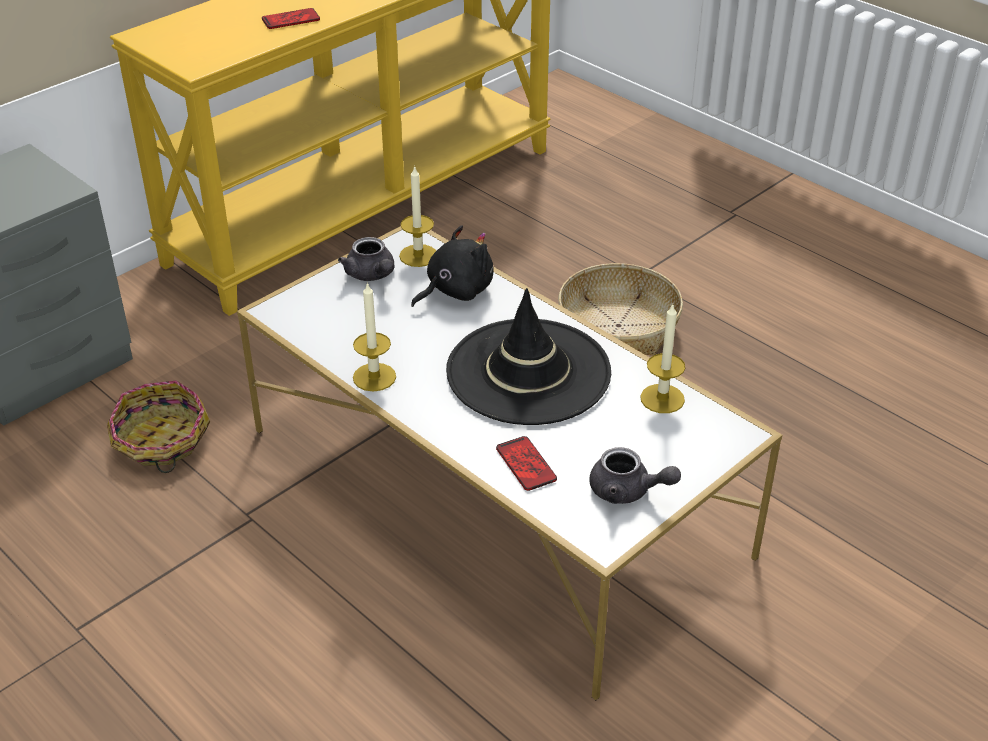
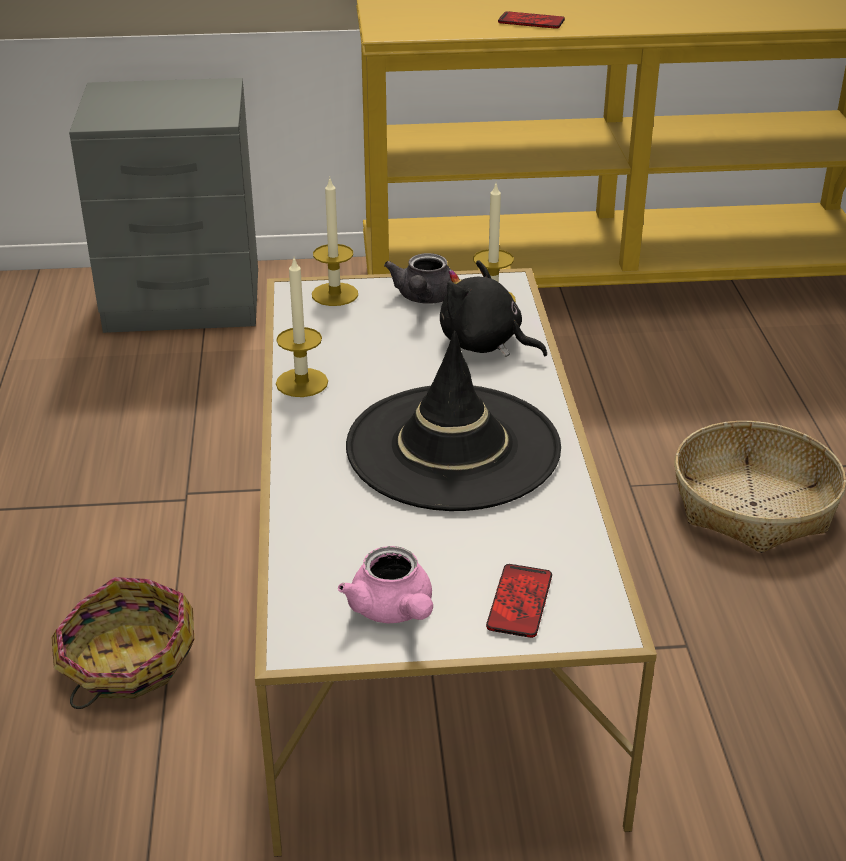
camera: 40 degrees right, 5 degrees down
basket [107,380,210,473] -> basket moved to [52,577,194,709]
black plush toy [411,225,494,307] -> black plush toy turned 150 degrees counterclockwise [440,260,547,357]
phone [496,436,557,491] -> phone moved to [486,564,552,638]
grey teapot [590,447,681,504] -> pink teapot [338,546,433,623]
candle [640,304,685,413] -> candle moved to [312,179,358,306]

